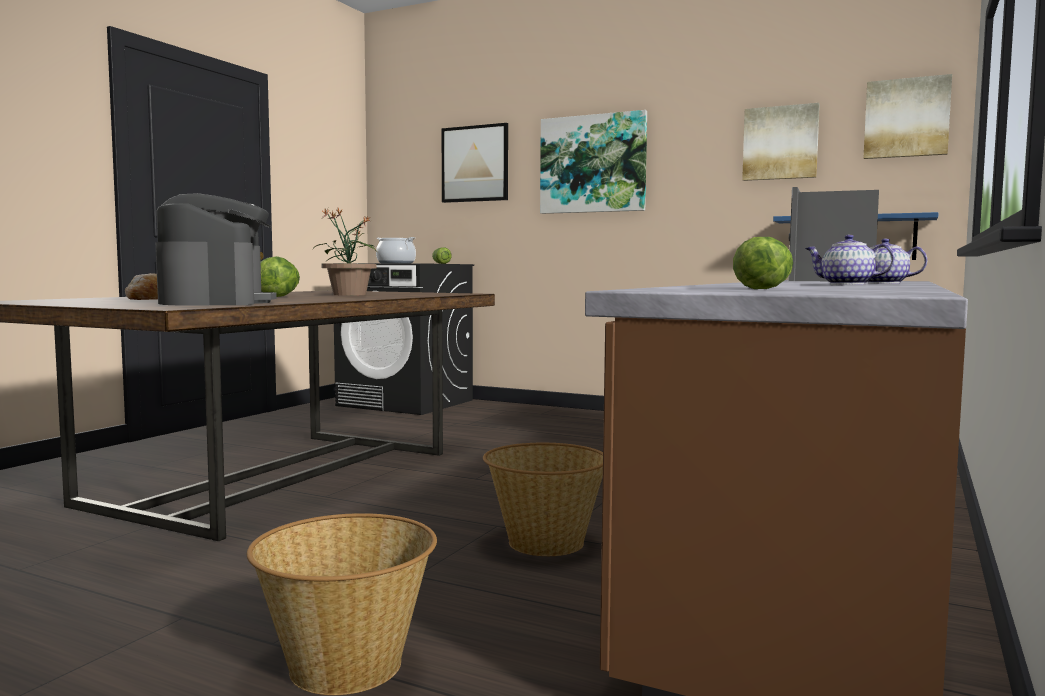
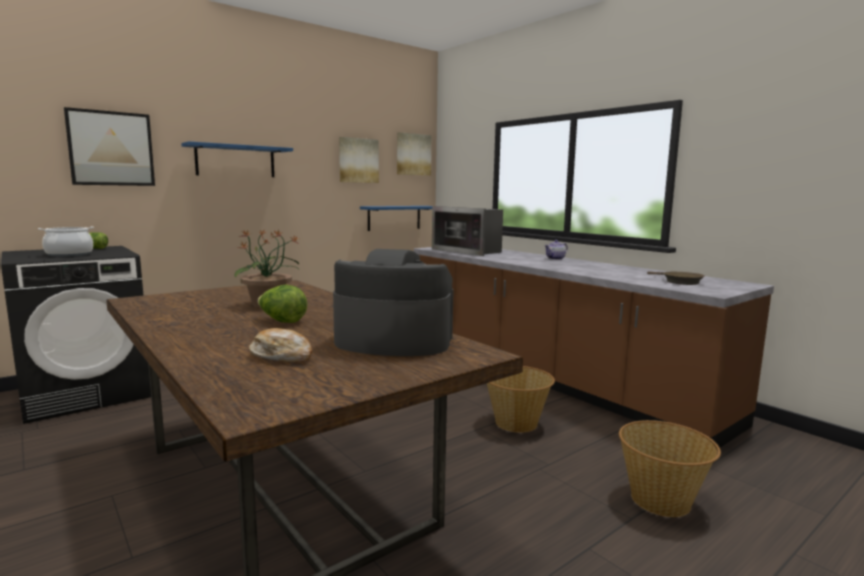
camera: 65 degrees left, 5 degrees up
picture [540,110,647,214] -> blue shelf [181,141,293,177]
lettuce [733,237,793,289] -> brown frying pan [647,271,705,285]
teapot [805,235,895,285] -> none

